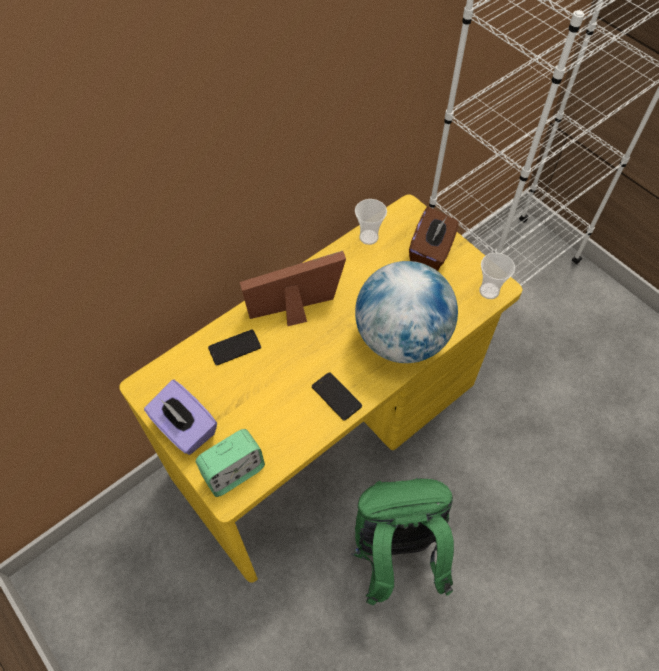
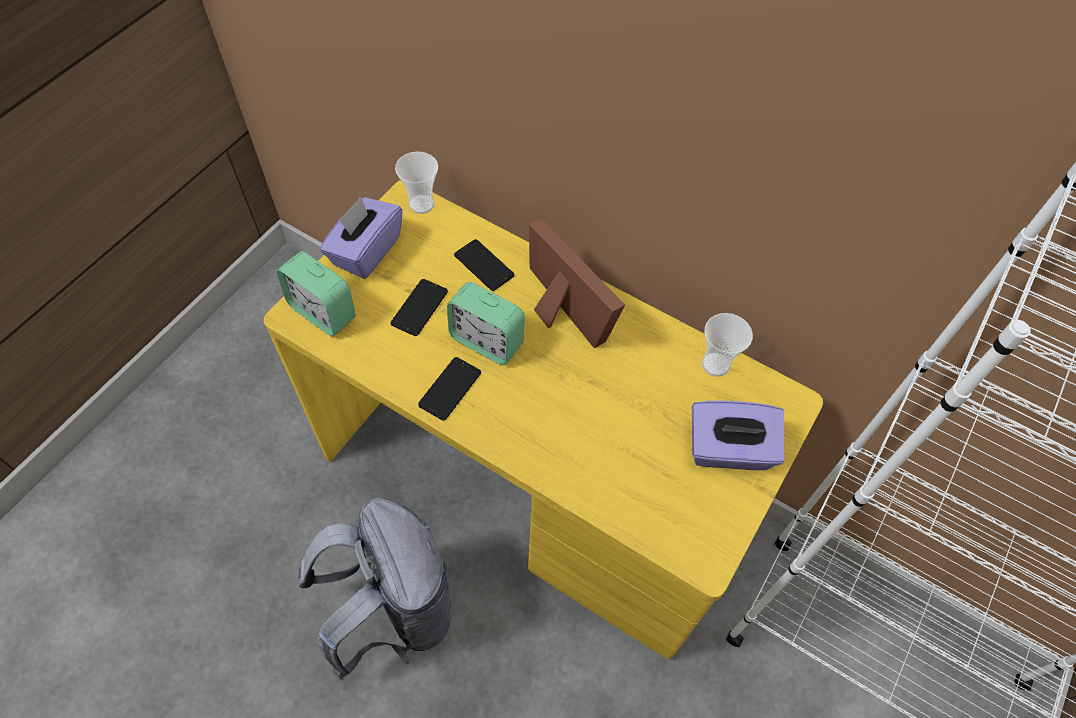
camera: 70 degrees right, 0 degrees up
green backpack [350,478,454,605] -> grey backpack [298,498,454,680]
globe [355,261,458,363] -> none
brown tissue box [409,207,459,271] -> purple tissue box [692,401,784,470]
cup [479,253,515,299] -> cup moved to [395,152,438,214]
none -> phone [390,279,448,336]
none -> alarm clock [447,282,525,365]

